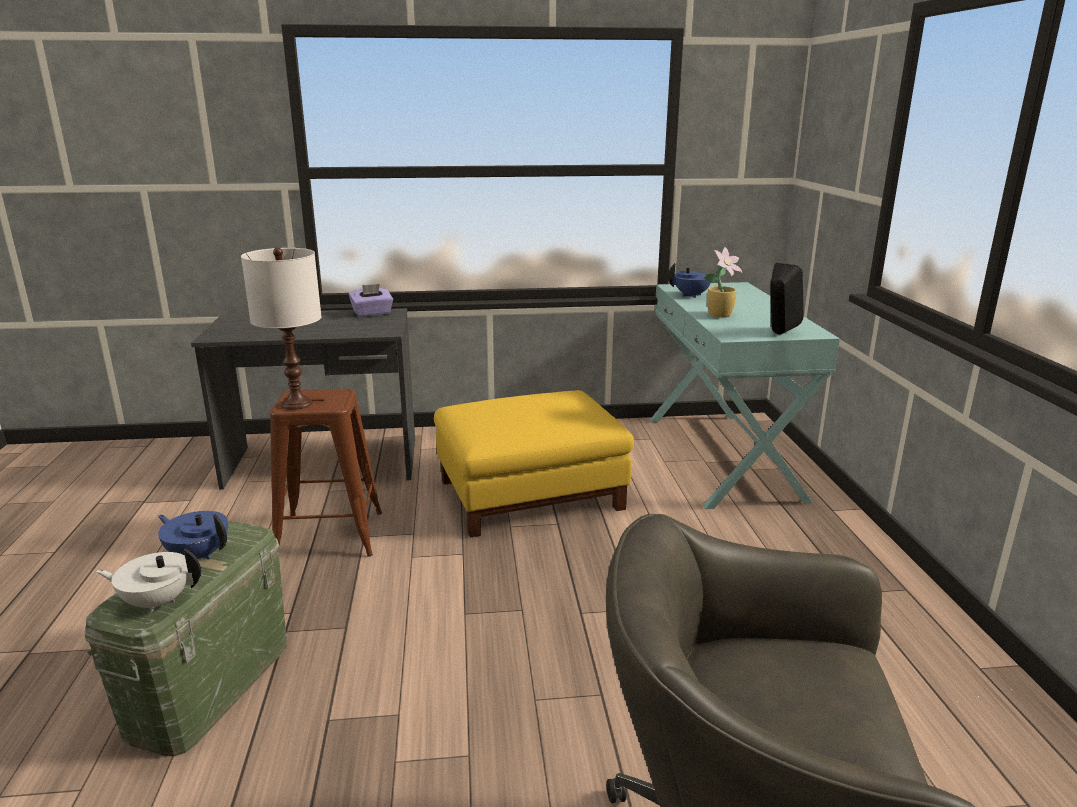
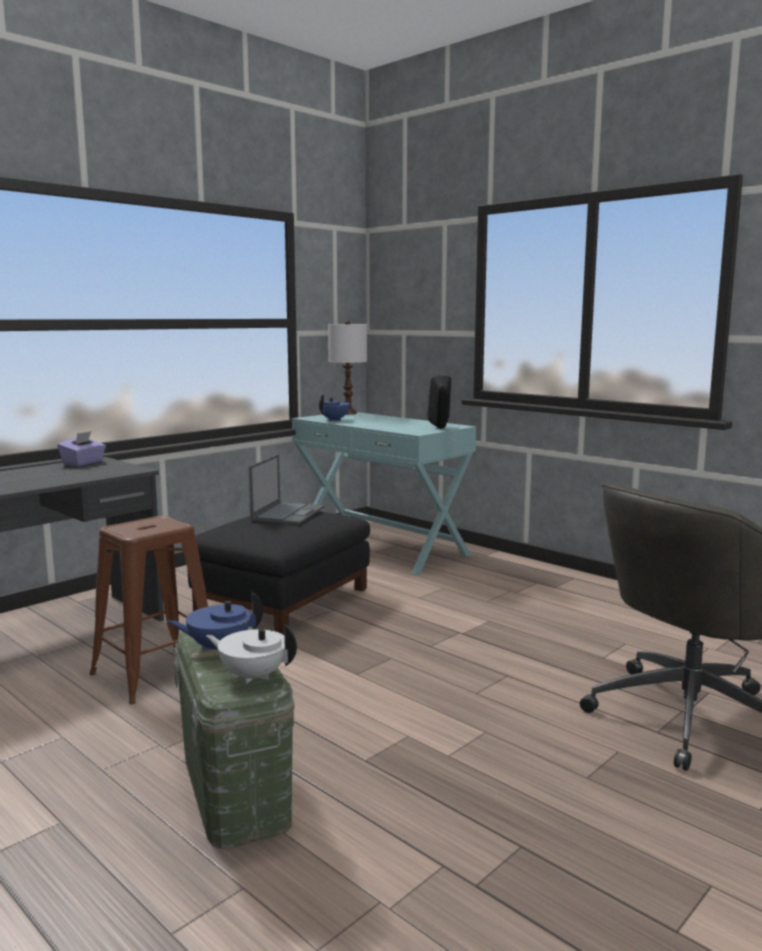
camera: 40 degrees left, 10 degrees down
white teapot [96,549,201,613] -> white teapot turned 60 degrees clockwise [206,624,297,684]
white table lamp [241,248,322,410] -> white table lamp moved to [328,321,367,414]
yellow ottoman [434,390,634,537] -> black ottoman [187,511,370,635]
potted plant [704,247,742,318] -> none
none -> laptop [249,454,325,524]

